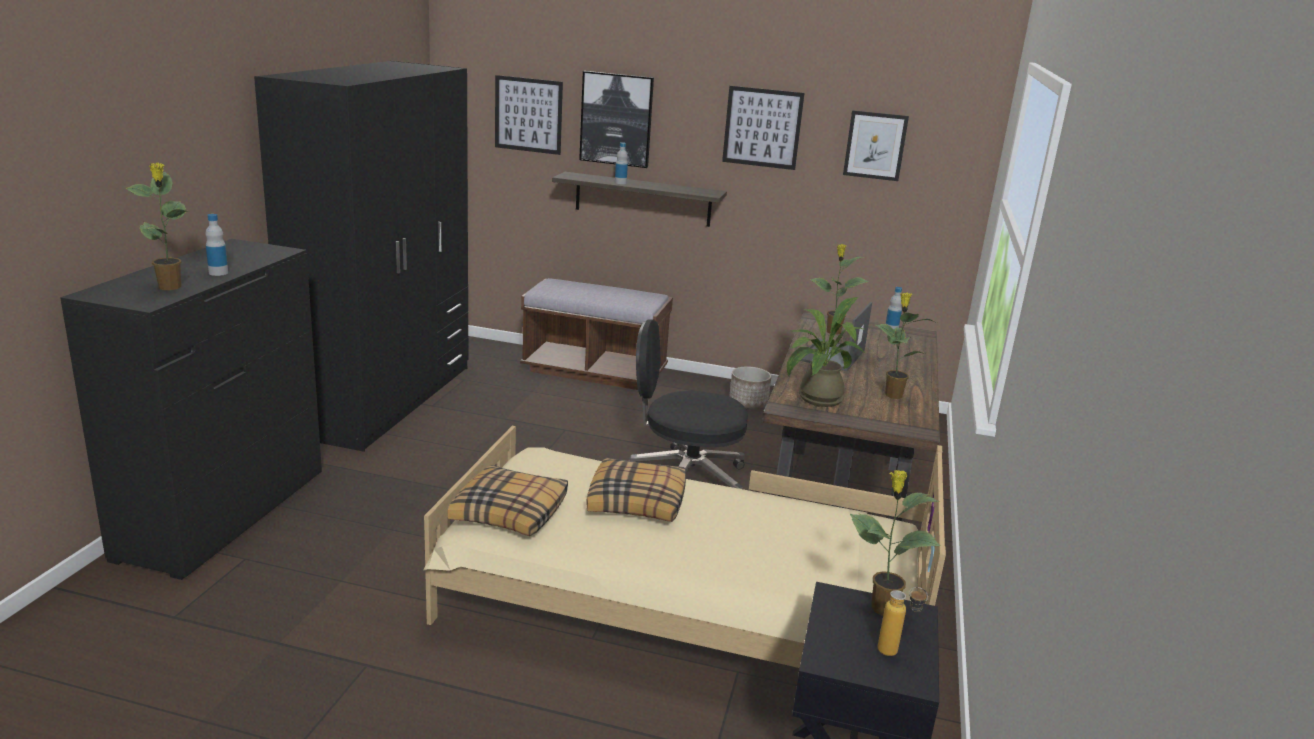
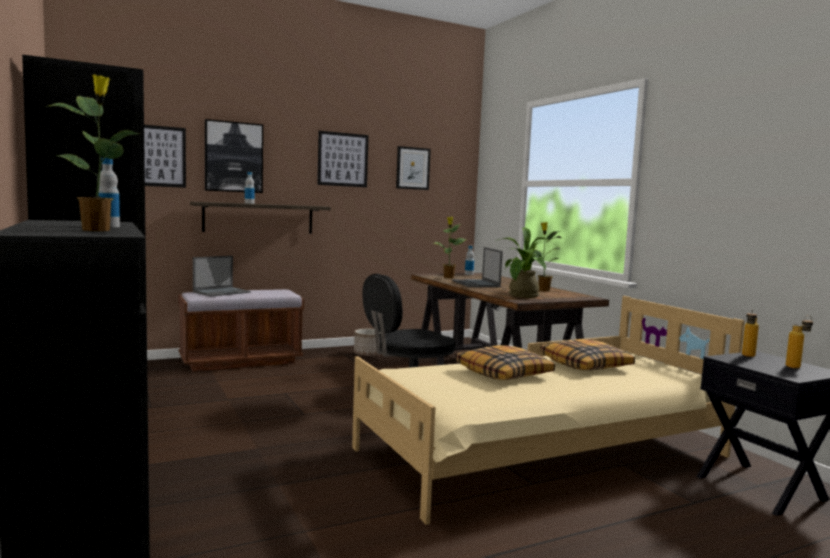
camera: 40 degrees left, 15 degrees down
pillow [447,465,568,536] -> pillow moved to [540,339,635,370]
potted plant [850,470,941,616] -> bottle [742,309,759,357]
none -> laptop [193,256,251,297]

